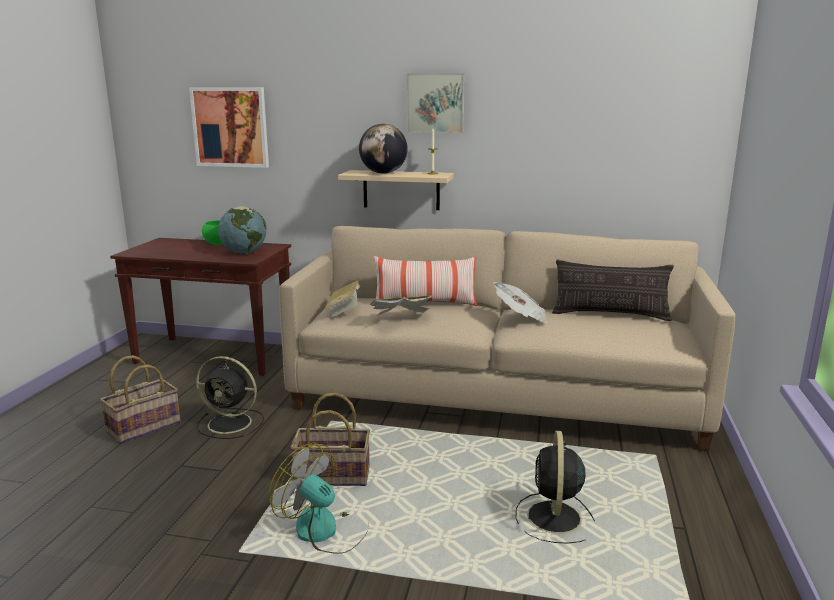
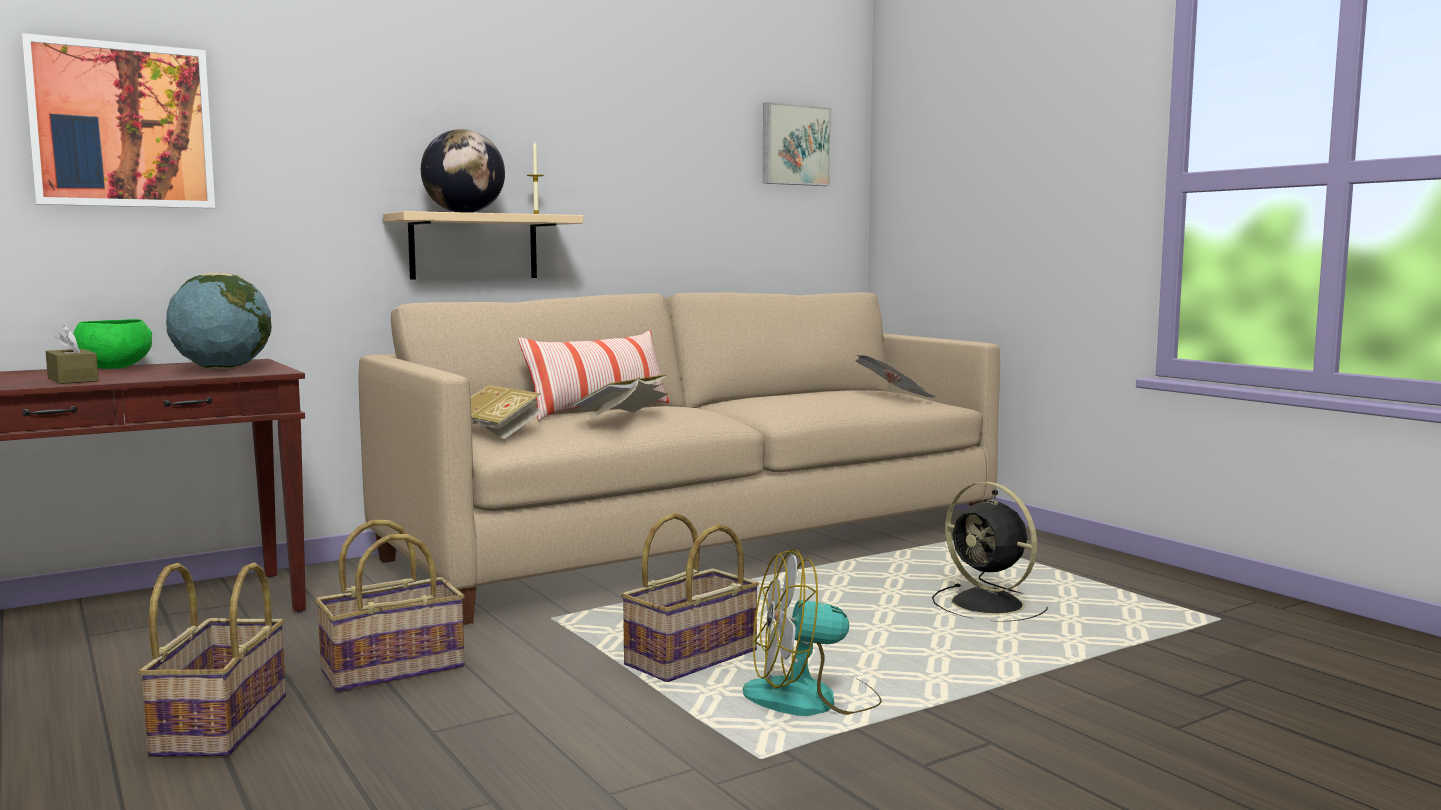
camera: 45 degrees left, 10 degrees down
black fan [196,356,264,439] -> basket [315,520,465,693]
picture [407,73,465,133] -> picture moved to [763,102,831,186]
newspaper [493,282,547,323] -> newspaper moved to [856,355,935,397]
pillow [552,260,674,321] -> none
none -> brown tissue box [46,325,99,384]

